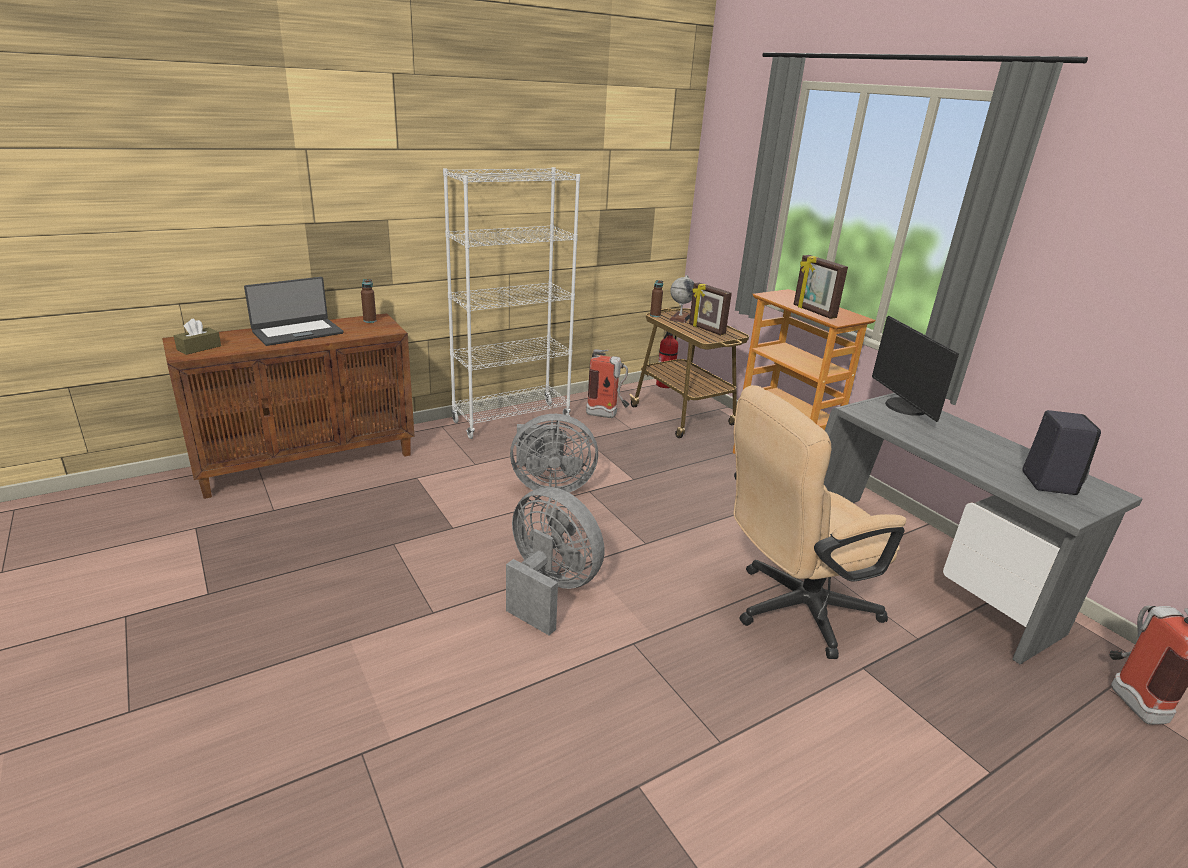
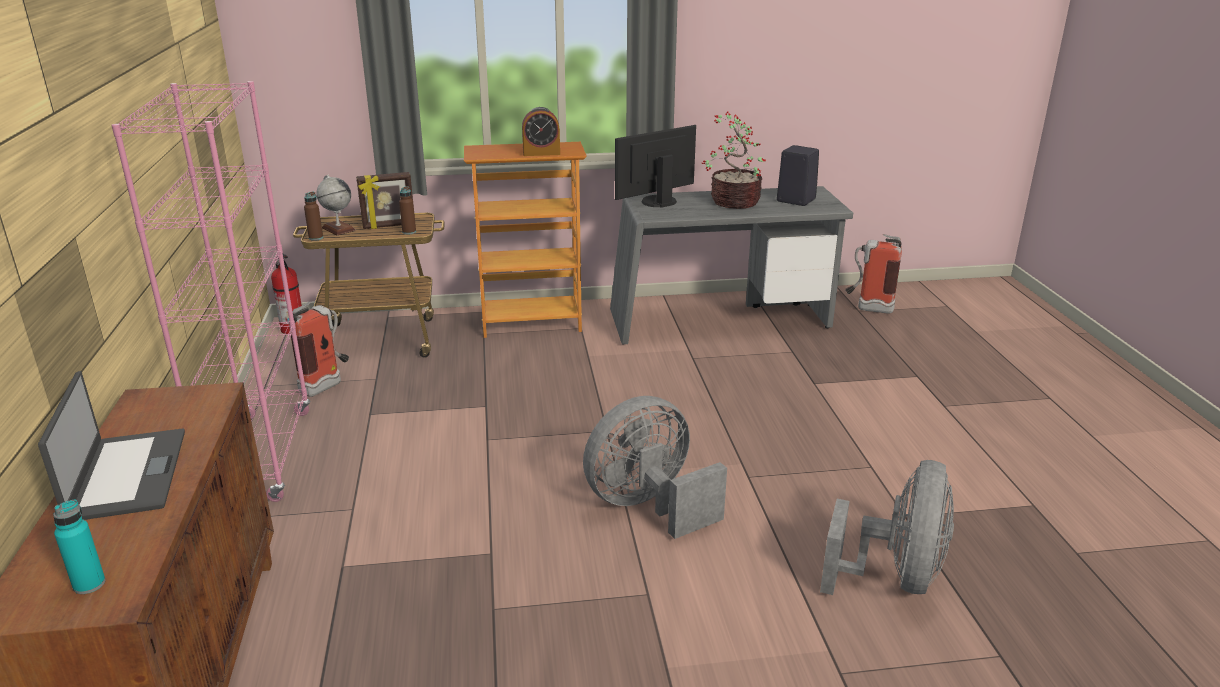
camera: 65 degrees left, 0 degrees up
brown tissue box [174,318,221,355] -> turquoise bottle [53,500,105,594]
brown bottle [361,279,377,323] -> brown bottle moved to [399,186,416,234]
white bookcase [443,167,580,439] -> pink bookcase [112,81,310,502]
grey fan [510,414,598,493] -> grey fan moved to [820,460,954,595]
beige office chair [733,385,906,659] -> none
picture frame [794,255,848,319] -> alarm clock [522,107,560,156]
monitor [872,316,959,422] -> monitor turned 135 degrees clockwise [615,125,696,208]
none -> potted plant [702,111,766,209]

